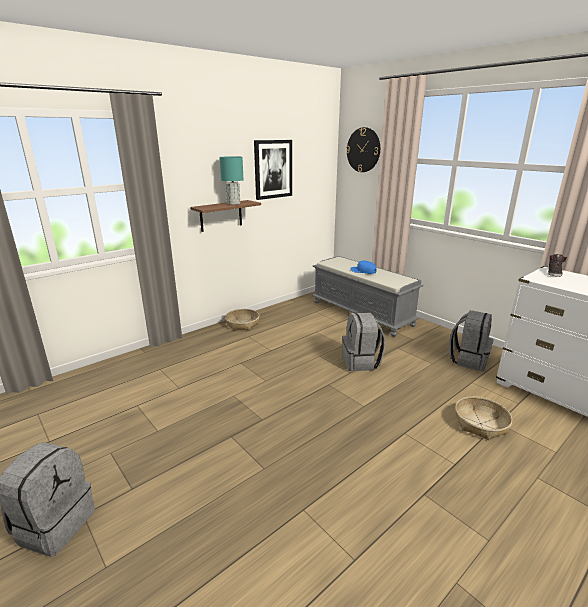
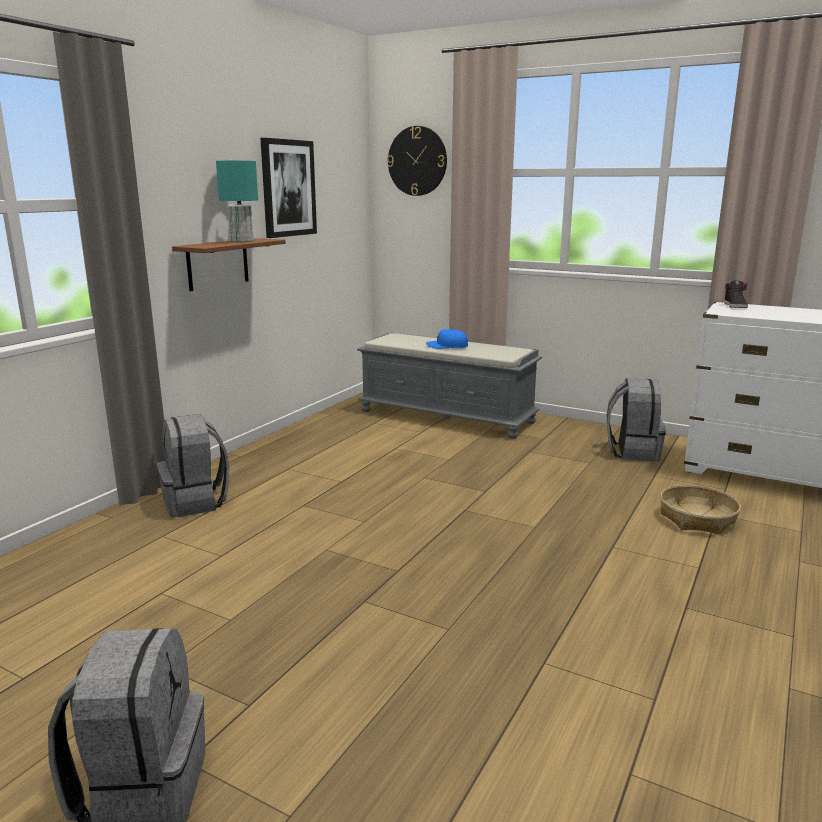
camera: 20 degrees left, 5 degrees down
basket [225,309,259,330] -> none
grey backpack [342,312,385,371] -> grey backpack moved to [157,414,230,518]

